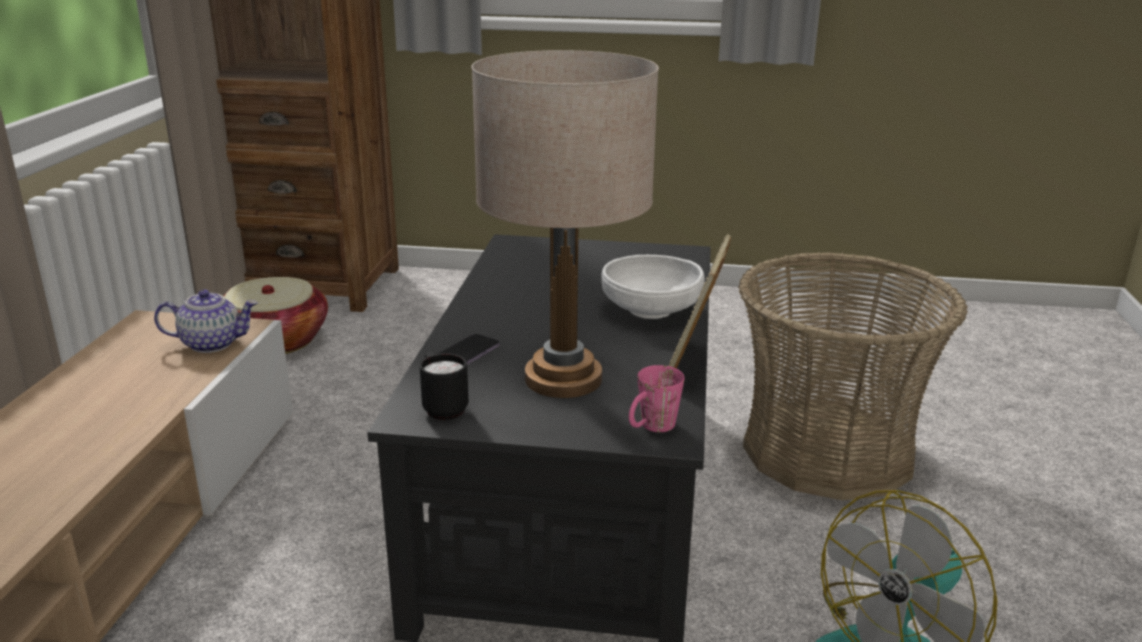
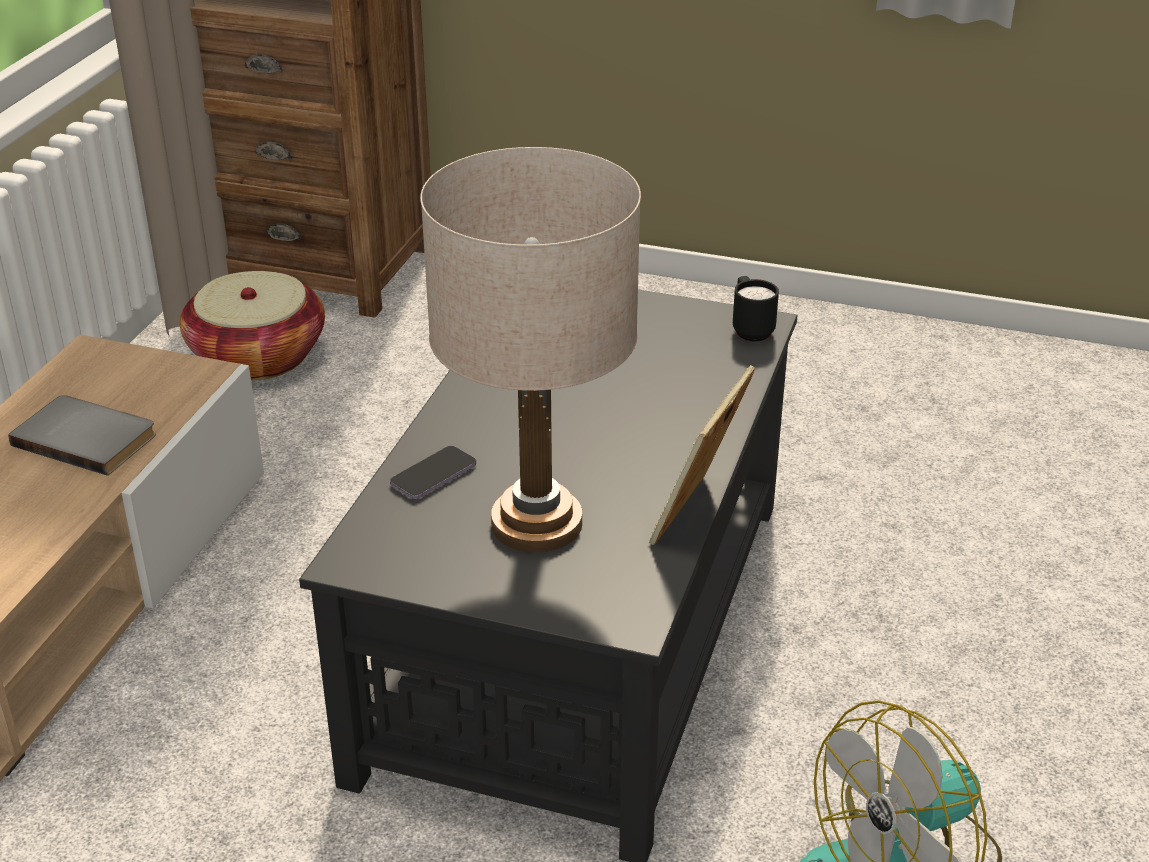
camera: 10 degrees right, 10 degrees up
teapot [154,289,258,353] -> none
black mug [419,351,469,420] -> black mug moved to [733,276,779,341]
white bowl [601,255,705,319] -> none
pink mug [629,365,684,432] -> none
basket [738,252,968,500] -> none
none -> grey book [8,395,156,476]

